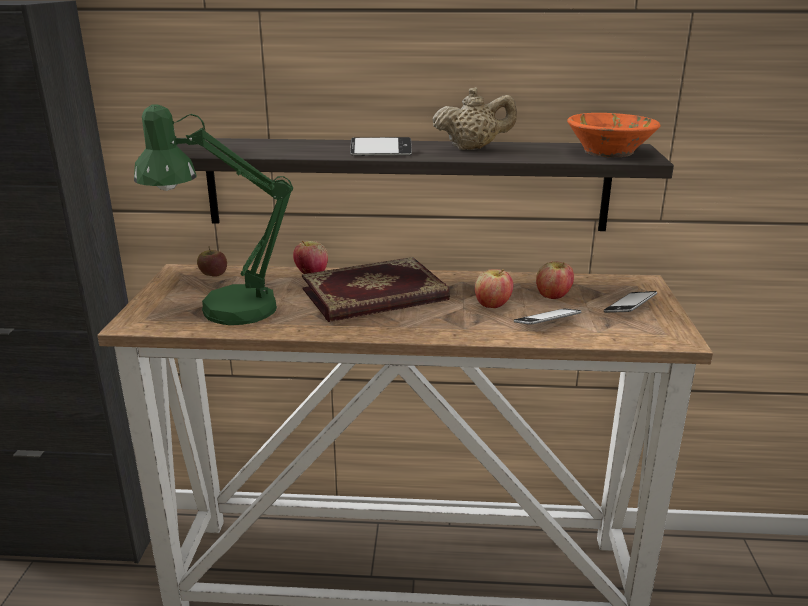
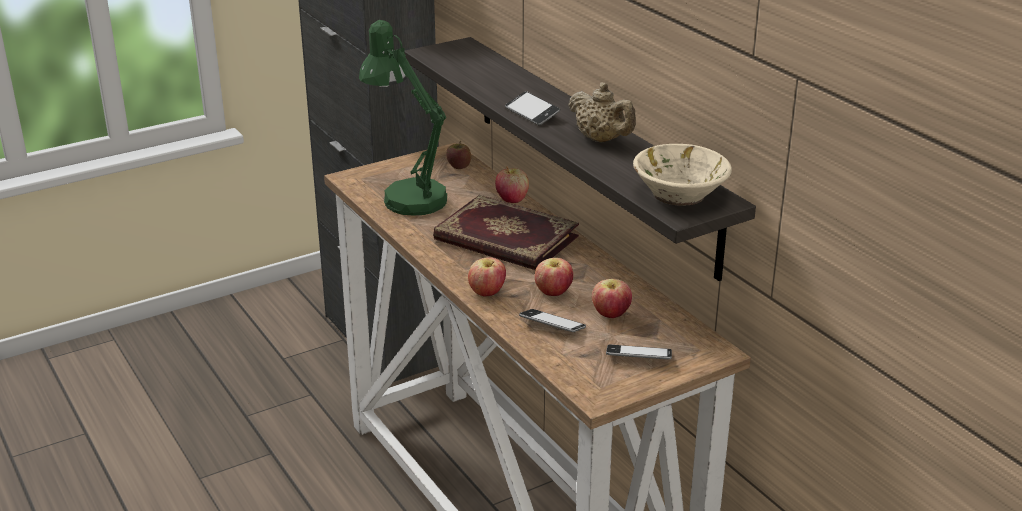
camera: 55 degrees right, 5 degrees up
orange bowl [567,113,661,157] -> beige bowl [633,144,732,206]
none -> apple [468,257,506,297]

